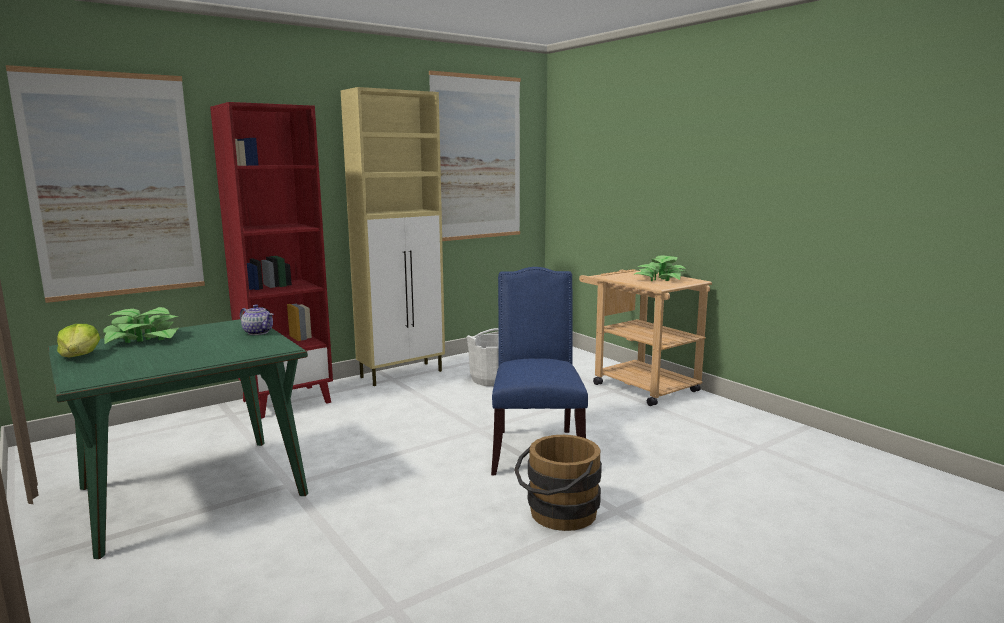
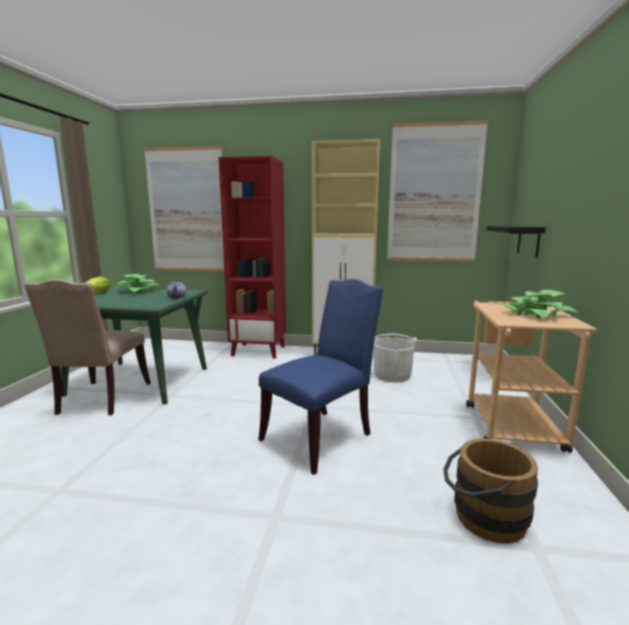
camera: 45 degrees right, 0 degrees up
brown bucket [514,435,602,531] -> brown bucket moved to [443,439,538,544]
none -> beige chair [25,279,151,415]
none -> black shelf [486,226,546,258]

